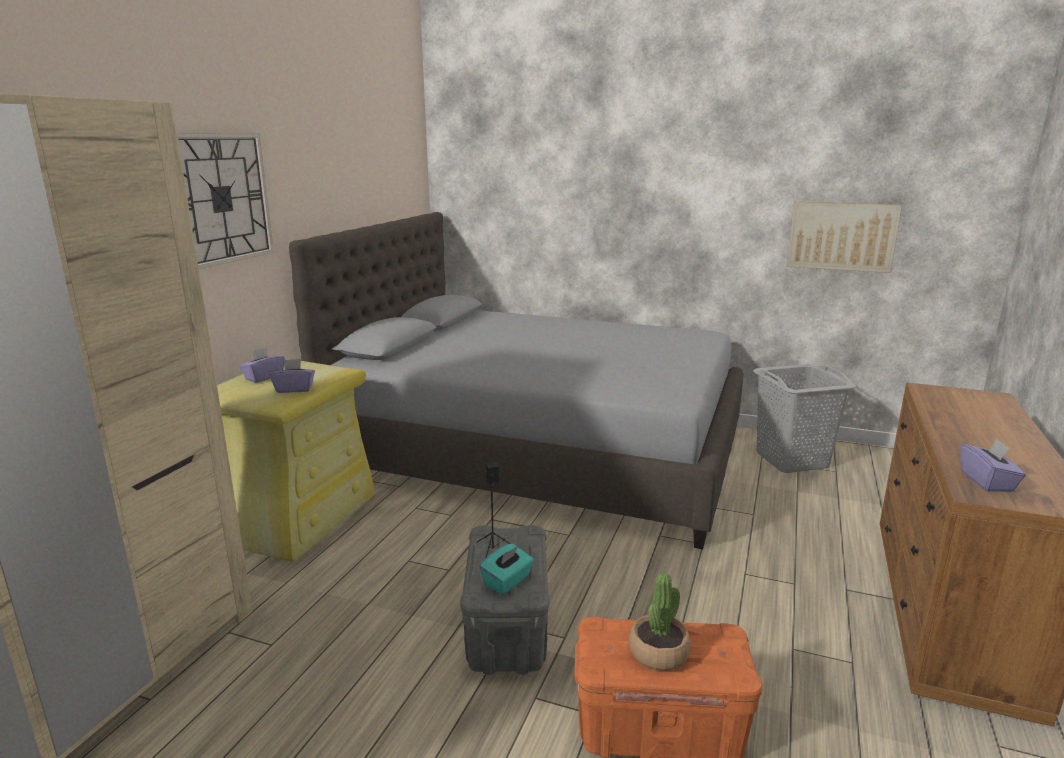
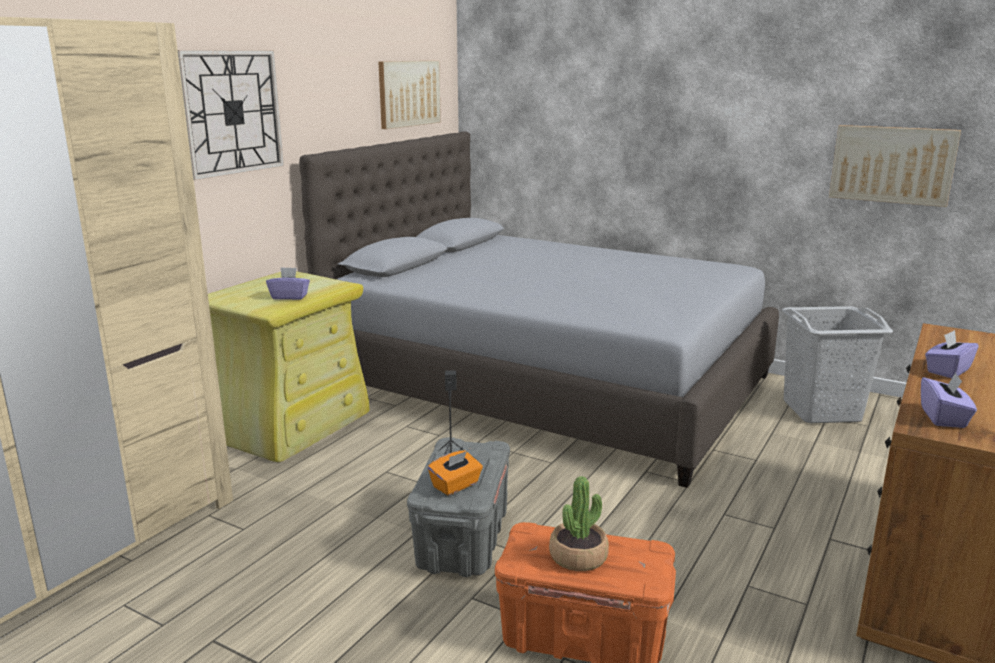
camera: 10 degrees right, 0 degrees up
purple tissue box [239,347,285,383] -> purple tissue box moved to [925,330,979,378]
turquoise tissue box [479,543,534,594] -> orange tissue box [428,450,483,495]
none -> picture [378,61,441,129]

